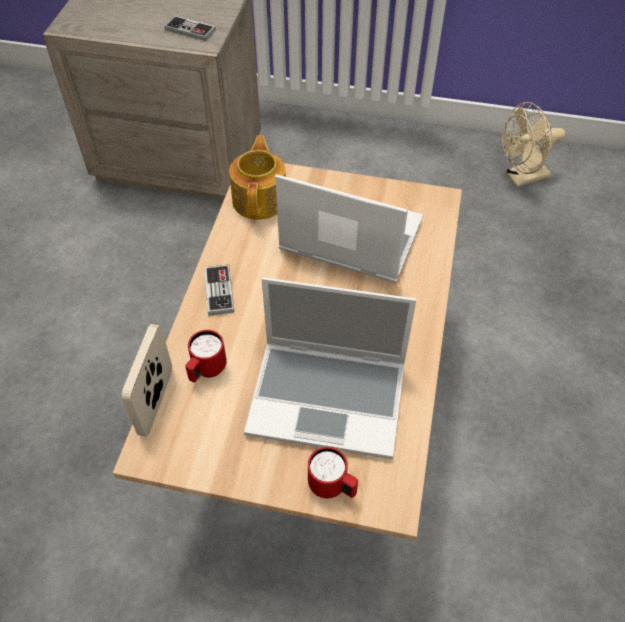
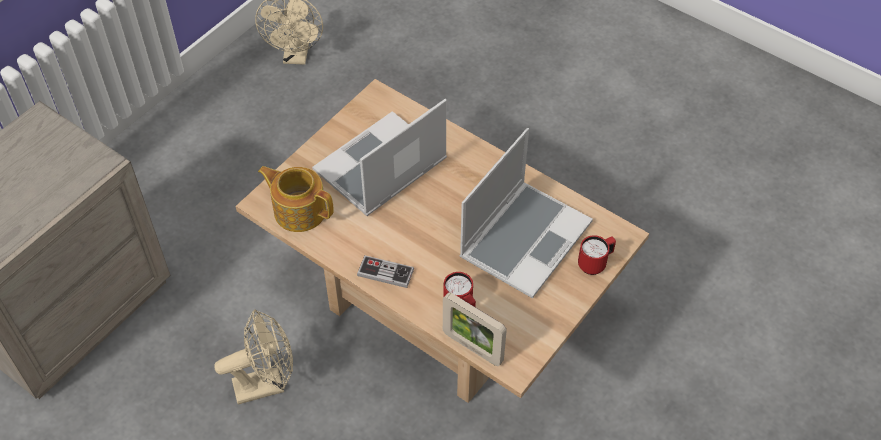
camera: 65 degrees left, 0 degrees up
game controller [164,16,216,41] -> none
none -> beige fan [214,309,293,405]

